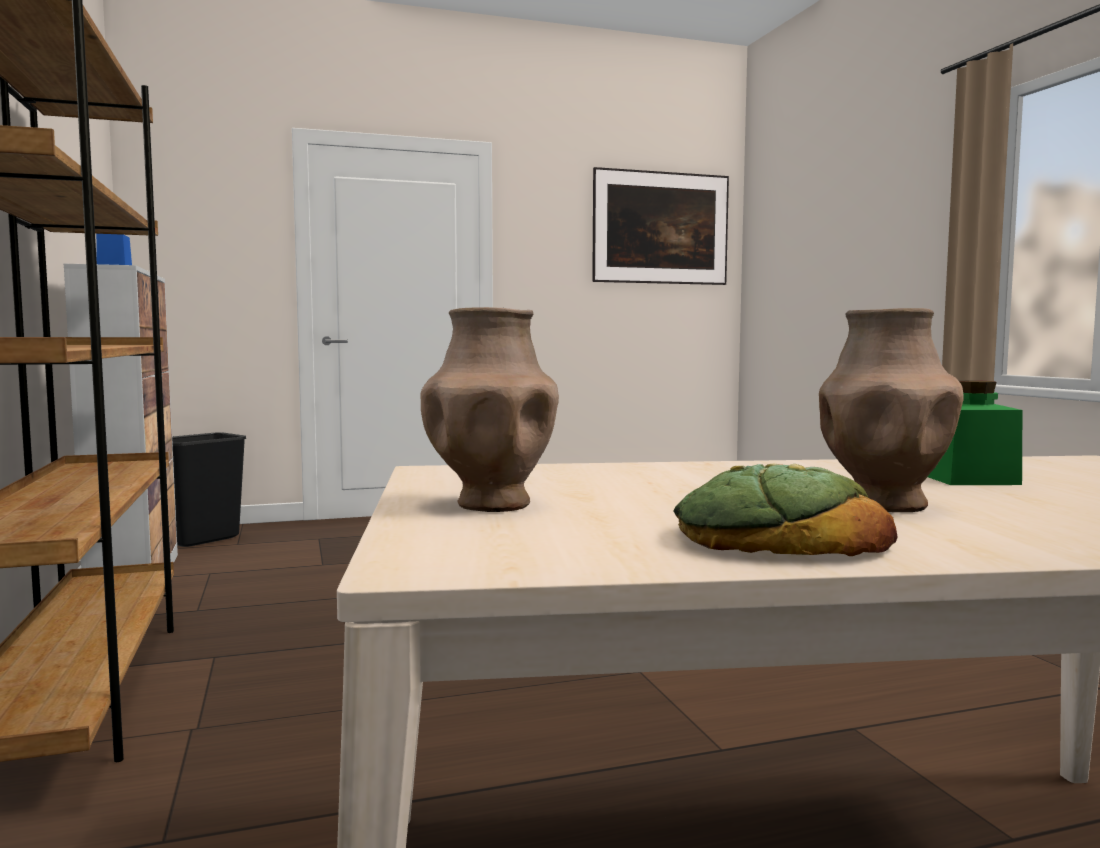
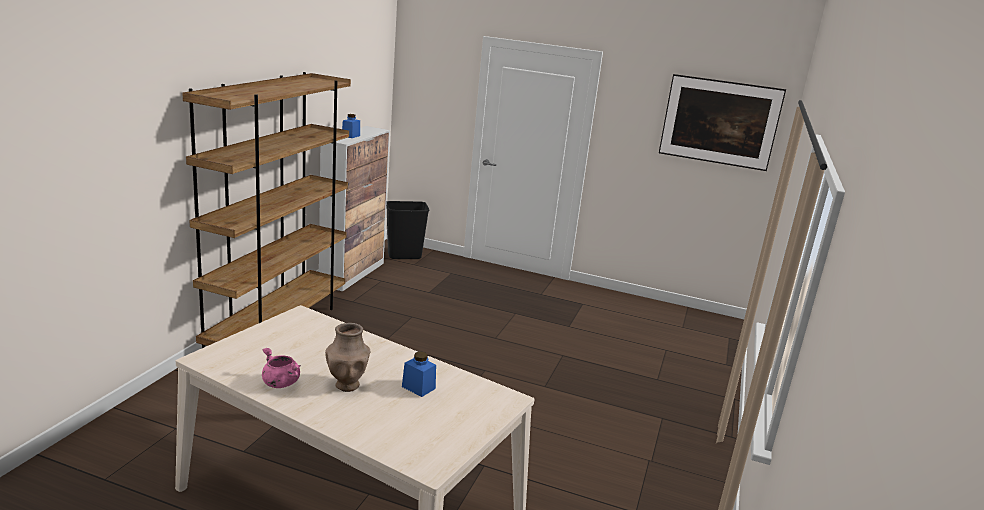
camera: 35 degrees right, 15 degrees up
brown vase [420,307,559,512] -> none
bread [674,463,897,556] -> pink cooking pot [262,348,301,388]
green jar [928,380,1022,485] -> blue jar [402,351,436,397]

